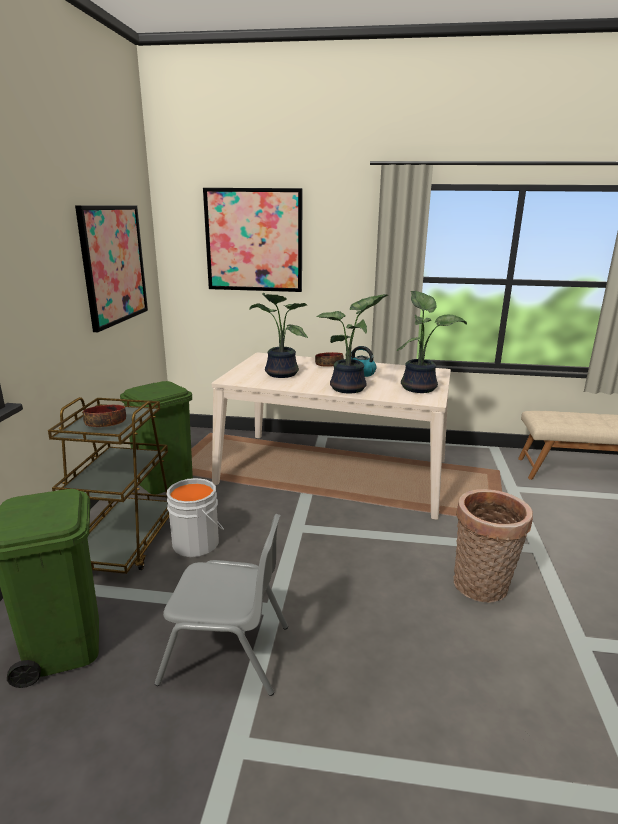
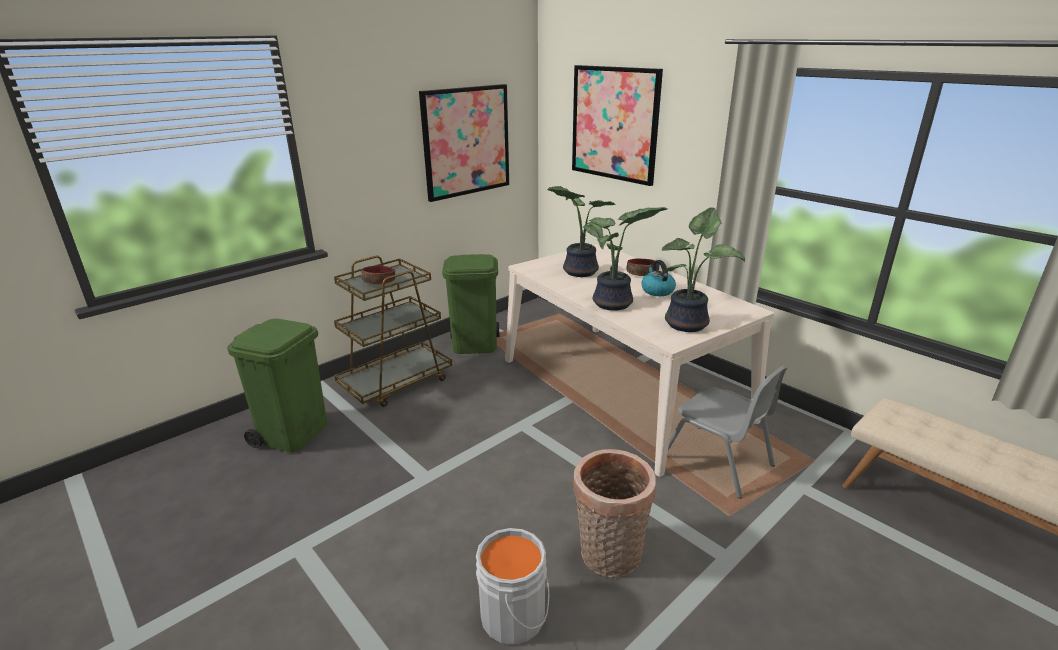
camera: 40 degrees right, 5 degrees up
grey chair [155,514,288,696] -> grey chair moved to [668,365,787,498]
grey bucket [166,478,224,557] -> grey bucket moved to [476,528,549,645]

